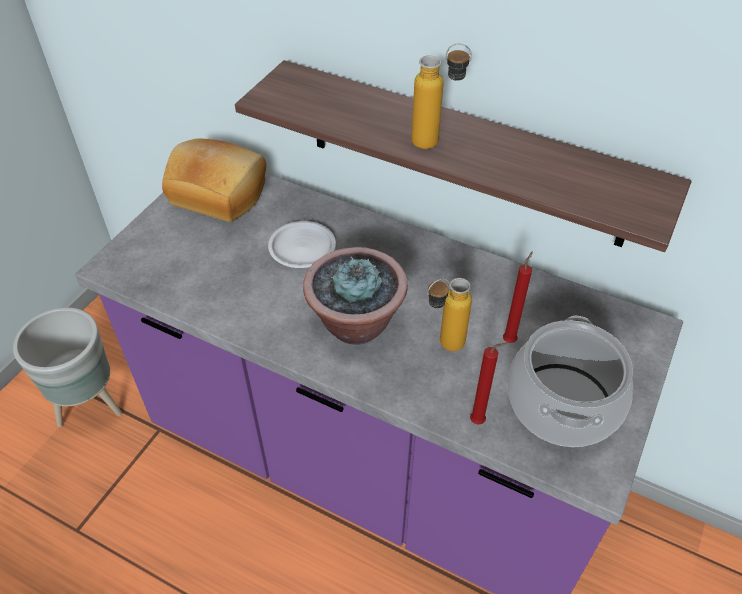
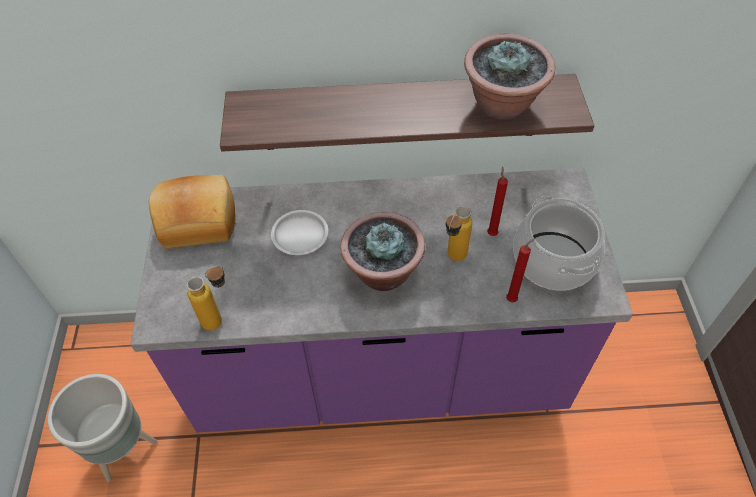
camera: 30 degrees left, 5 degrees up
bottle [411,43,472,149] -> bottle moved to [186,266,225,331]
none -> potted plant [464,34,555,119]

